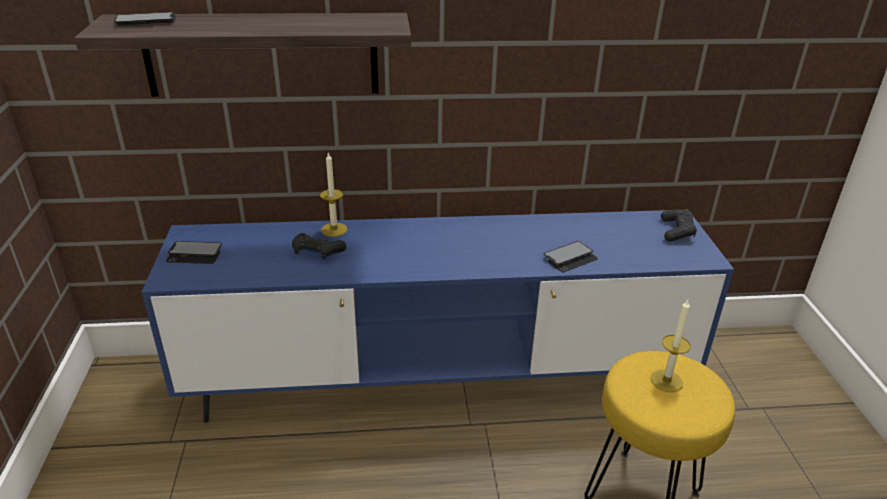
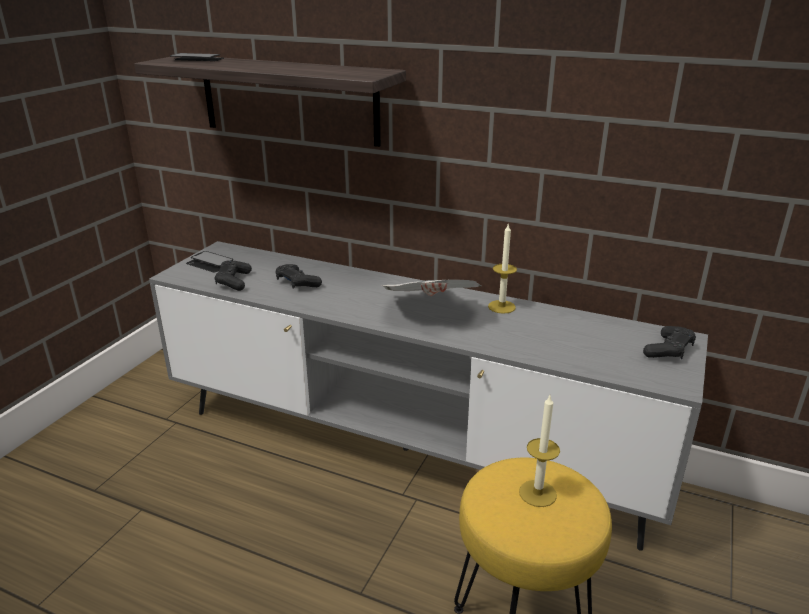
camera: 30 degrees right, 5 degrees down
blue tv stand [142,210,734,423] -> grey tv stand [149,241,708,551]
candle [320,152,348,237] -> candle moved to [488,224,517,314]
phone [543,241,598,272] -> none
none -> black game controller [214,260,252,291]
none -> newspaper [381,279,481,296]

